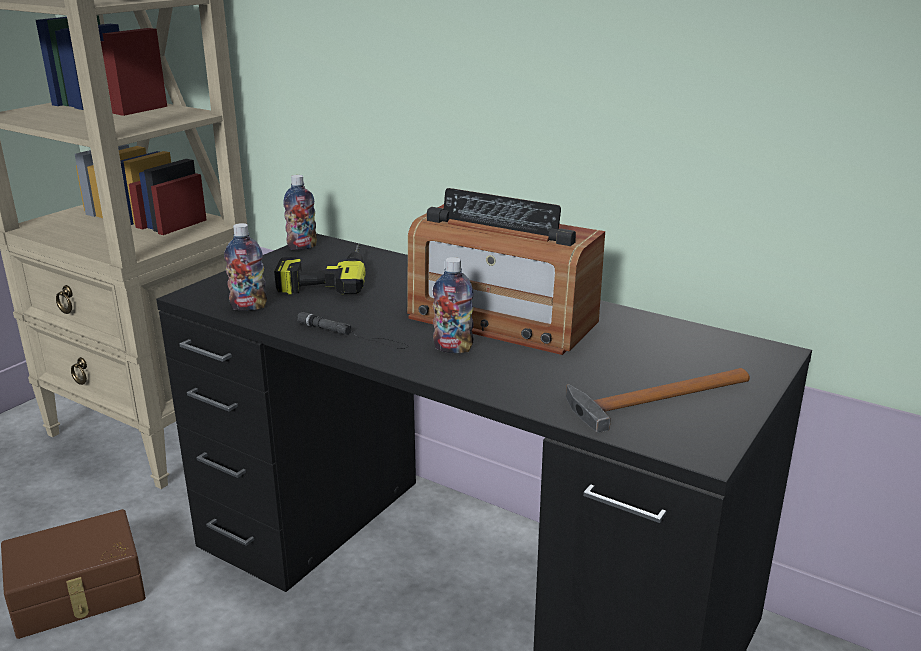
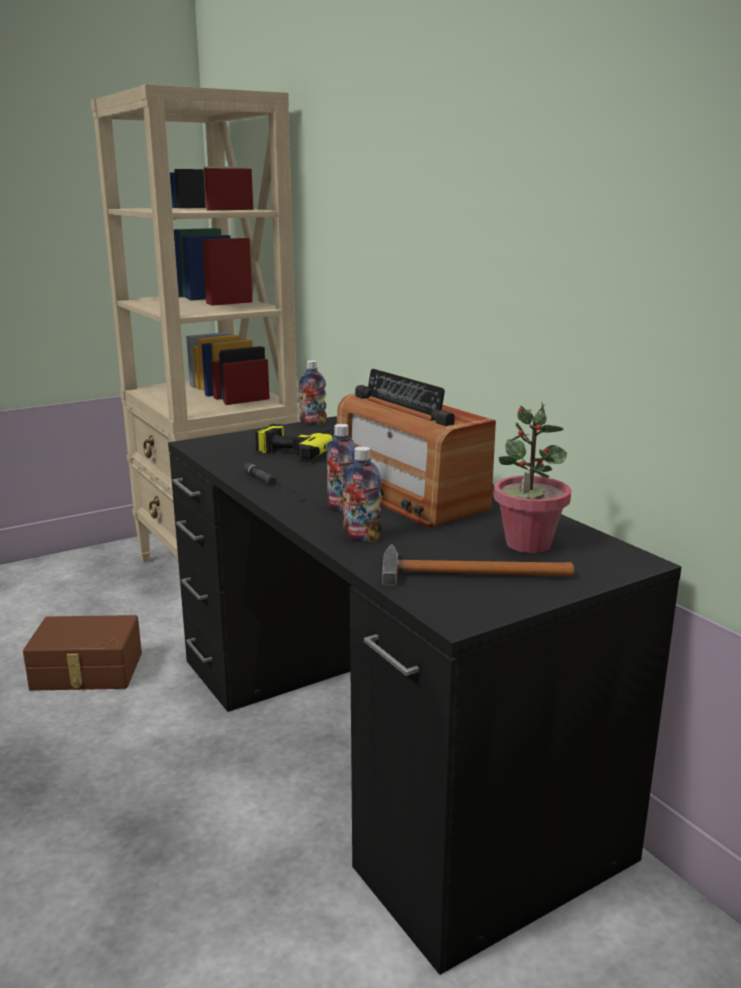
camera: 25 degrees right, 5 degrees down
bottle [224,223,267,311] -> bottle moved to [343,446,382,542]
none -> potted plant [493,402,571,553]

